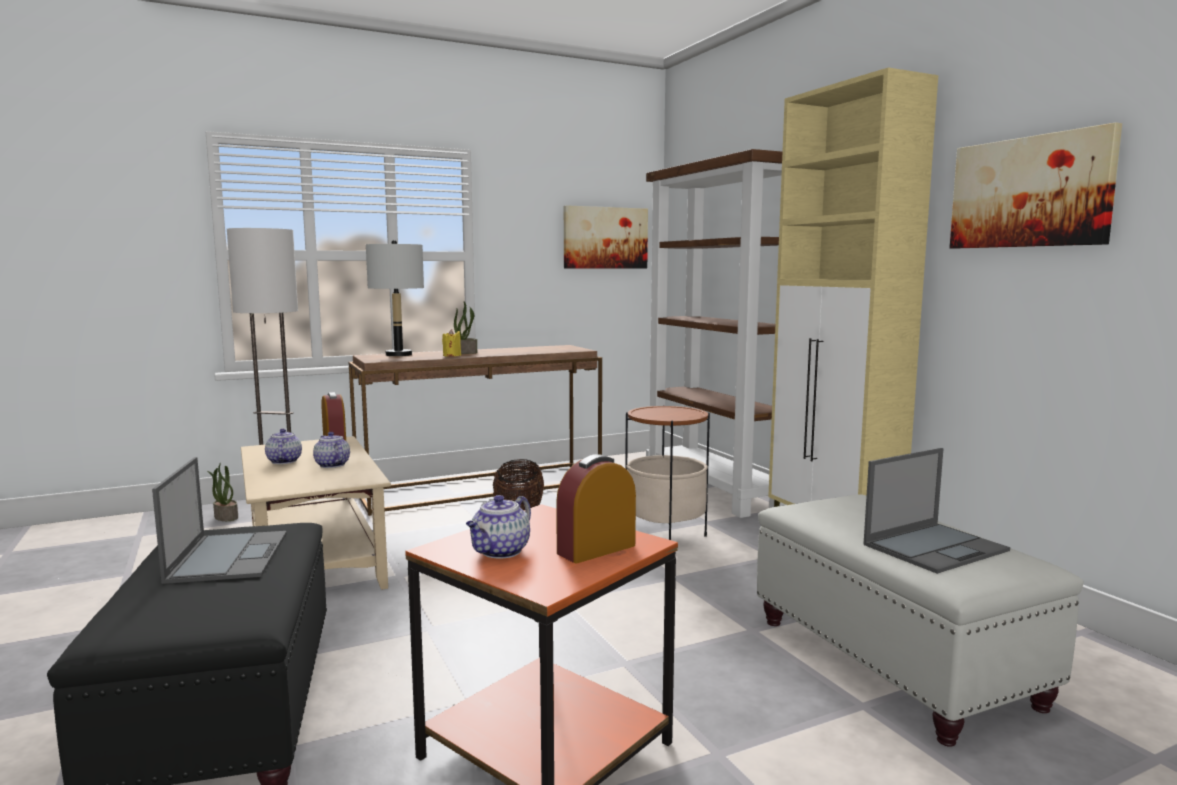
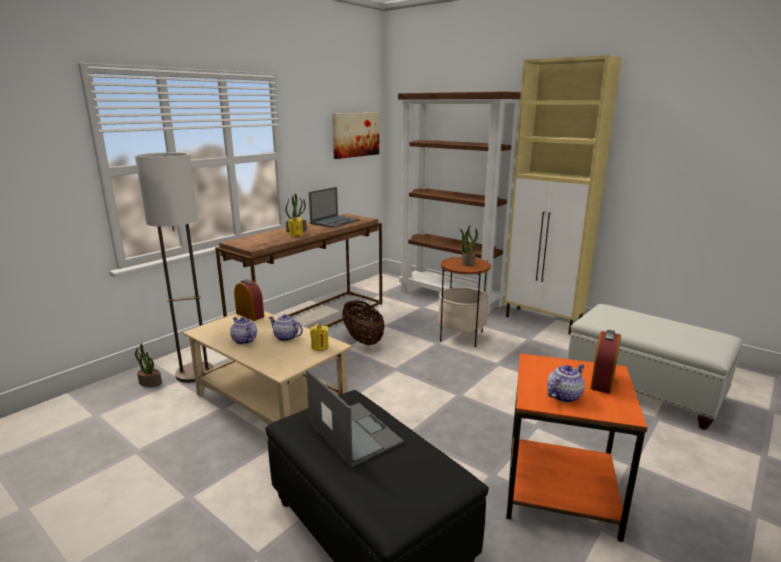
camera: 25 degrees left, 10 degrees up
grey table lamp [366,240,424,356] -> none
teapot [466,495,531,558] -> teapot turned 135 degrees counterclockwise [547,364,585,403]
laptop [863,448,1010,574] -> laptop moved to [309,187,360,228]
picture [949,122,1122,249] -> none
none -> yellow candle [310,324,329,351]
none -> potted plant [459,226,478,266]

